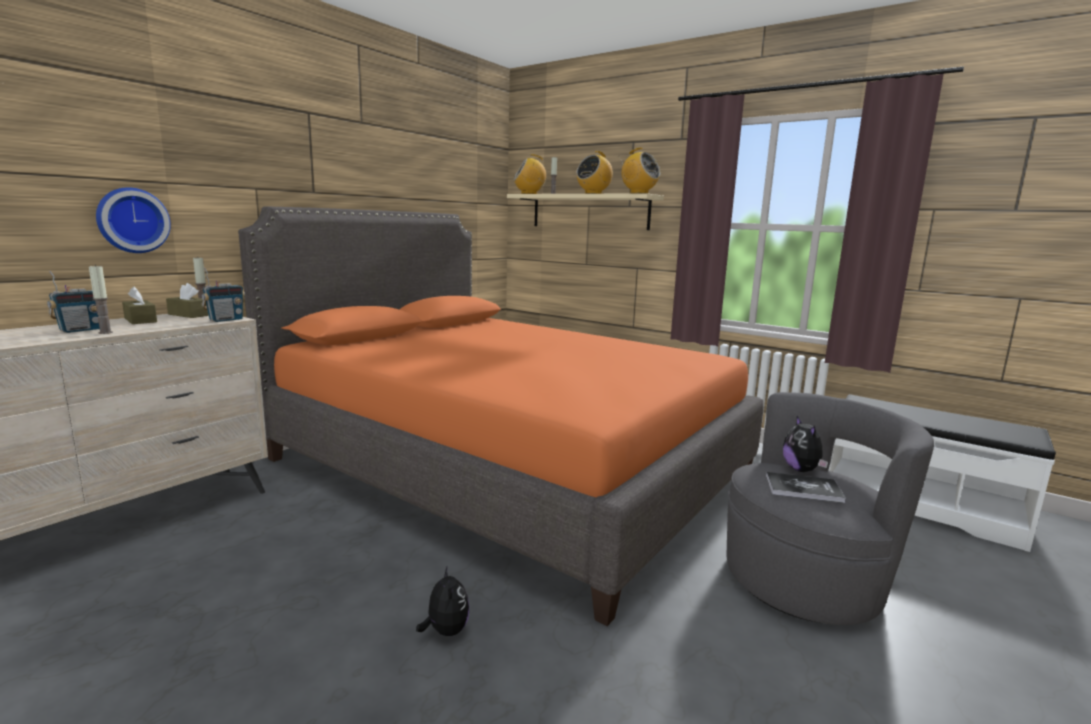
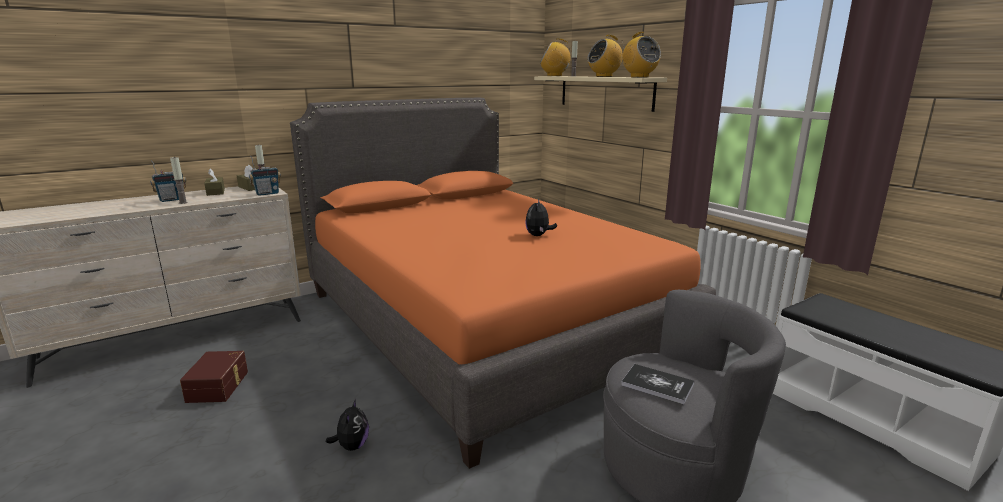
camera: 20 degrees right, 5 degrees up
wall clock [96,187,171,253] -> none
plush toy [783,416,828,472] -> plush toy moved to [525,198,557,236]
none -> brown storage box [180,351,248,403]

